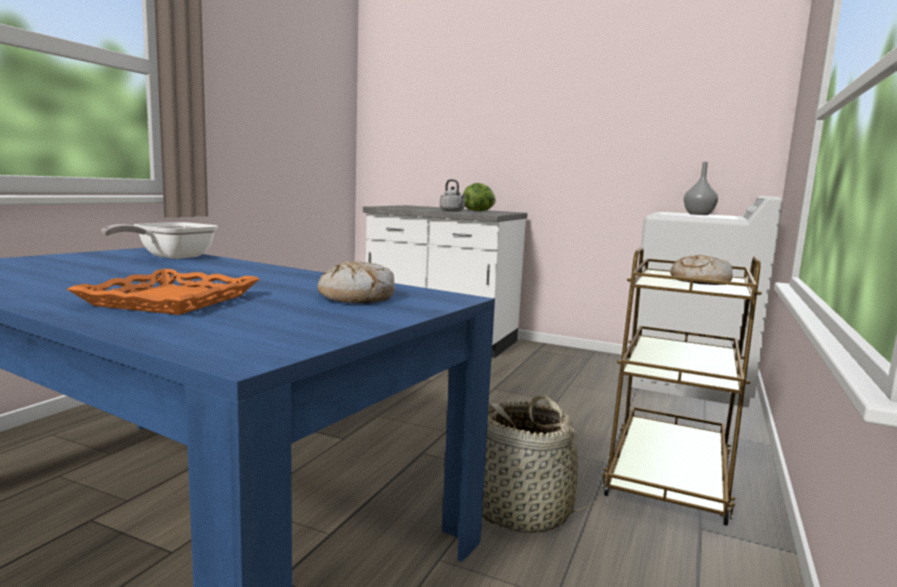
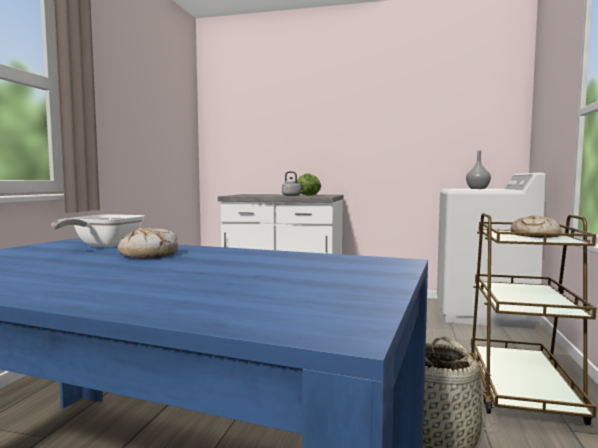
camera: 10 degrees left, 5 degrees down
orange tray [67,269,259,315] -> none
bread [318,261,395,303] -> bread moved to [118,228,178,258]

